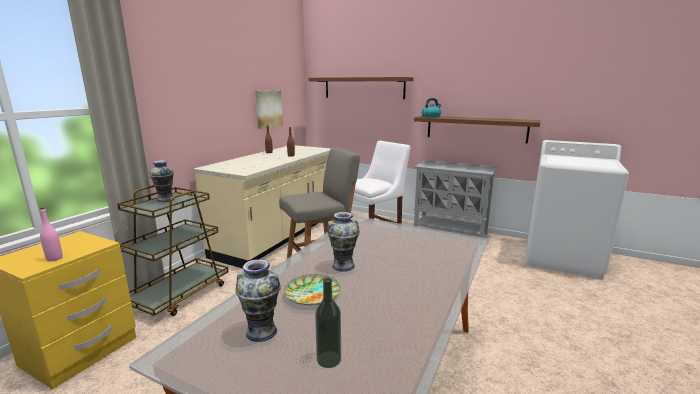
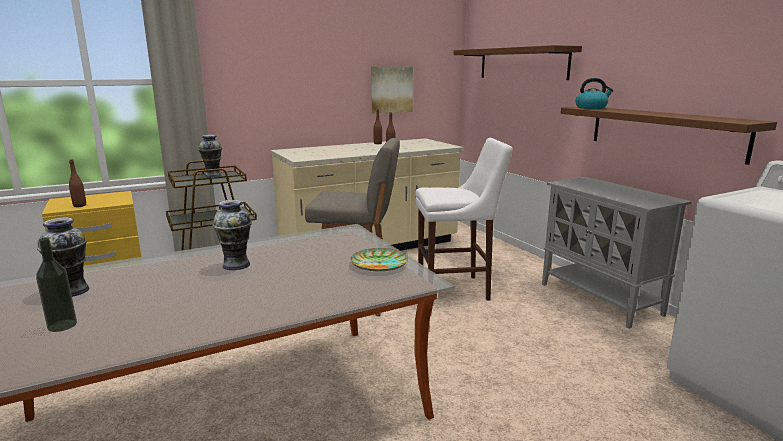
camera: 35 degrees right, 0 degrees up
pink bottle [40,207,63,261] -> brown bottle [69,159,86,207]
plate [284,274,341,305] -> plate moved to [351,248,408,272]

